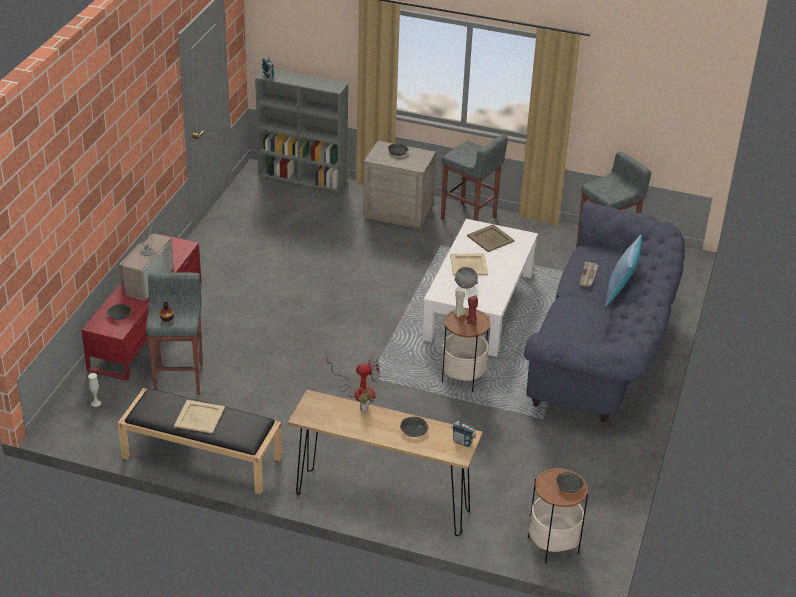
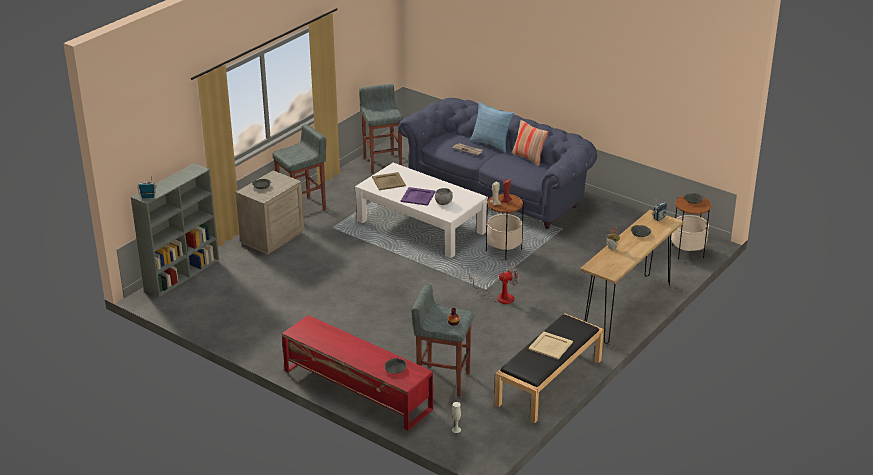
camera: 70 degrees left, 5 degrees down
television [119,215,174,301] -> none
fan [327,355,380,401] -> fan turned 60 degrees clockwise [469,265,519,304]
beige tray [450,254,488,275] -> purple tray [401,187,435,206]
none -> pillow [512,120,548,166]

